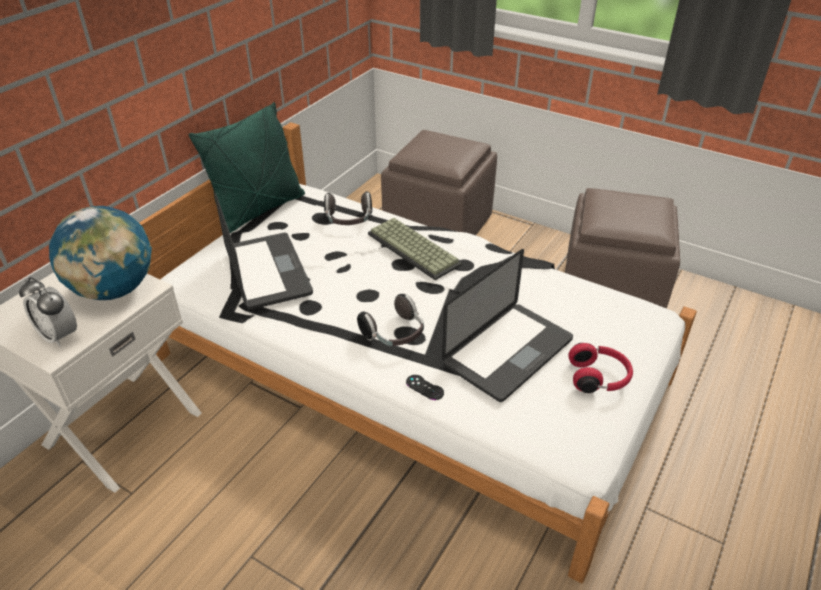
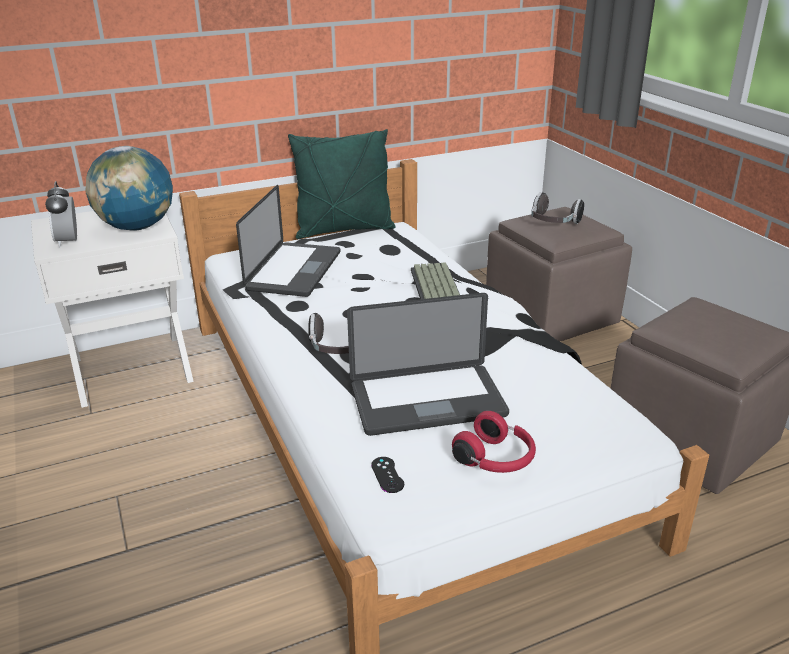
camera: 35 degrees right, 10 degrees down
headphones [324,192,372,225] -> headphones moved to [531,192,584,224]
black game controller [406,375,444,400] -> black game controller moved to [371,457,404,493]

